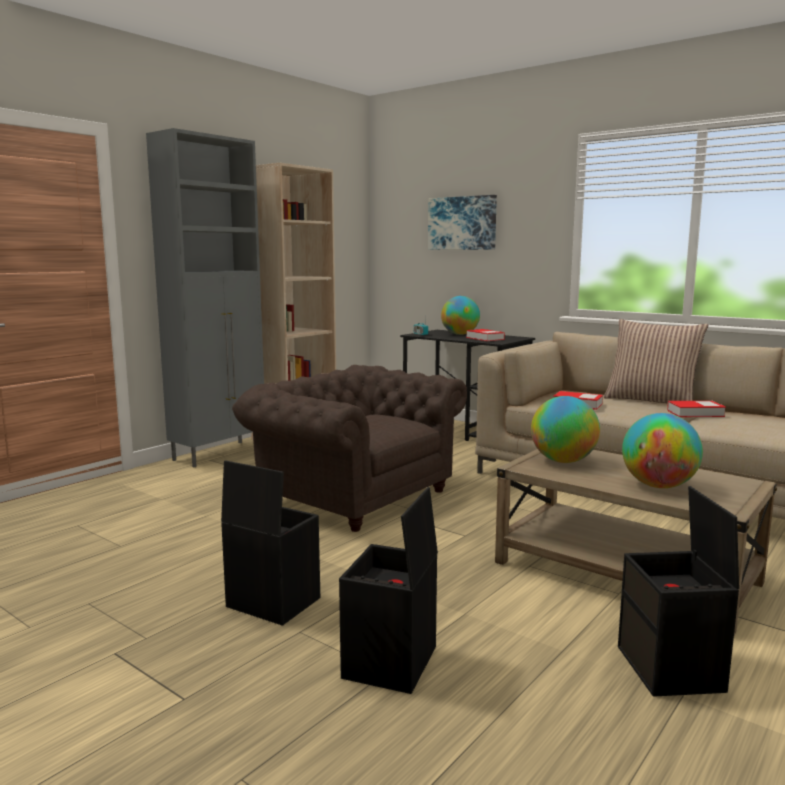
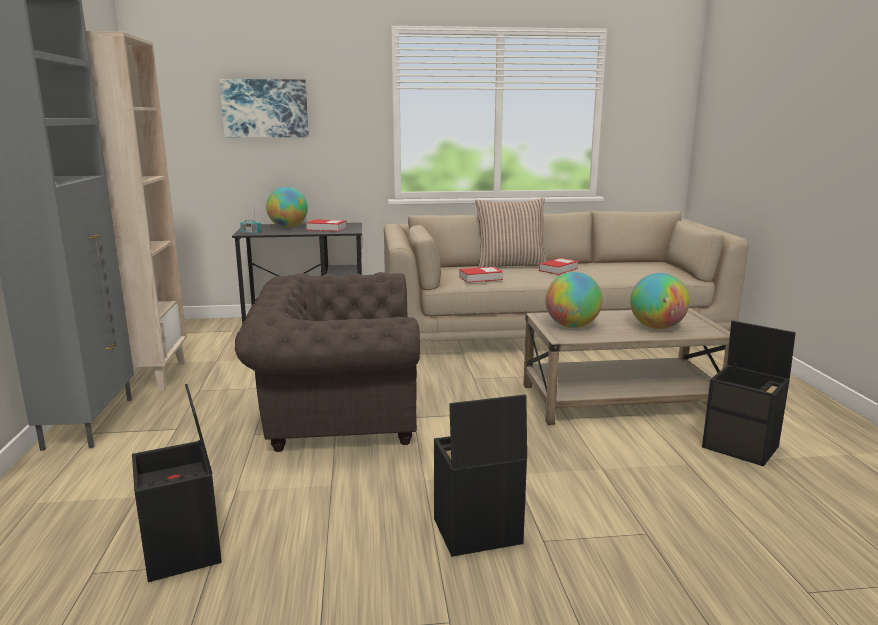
camera: 45 degrees left, 5 degrees up
black storage box [339,487,438,694] -> black storage box moved to [132,384,222,582]

